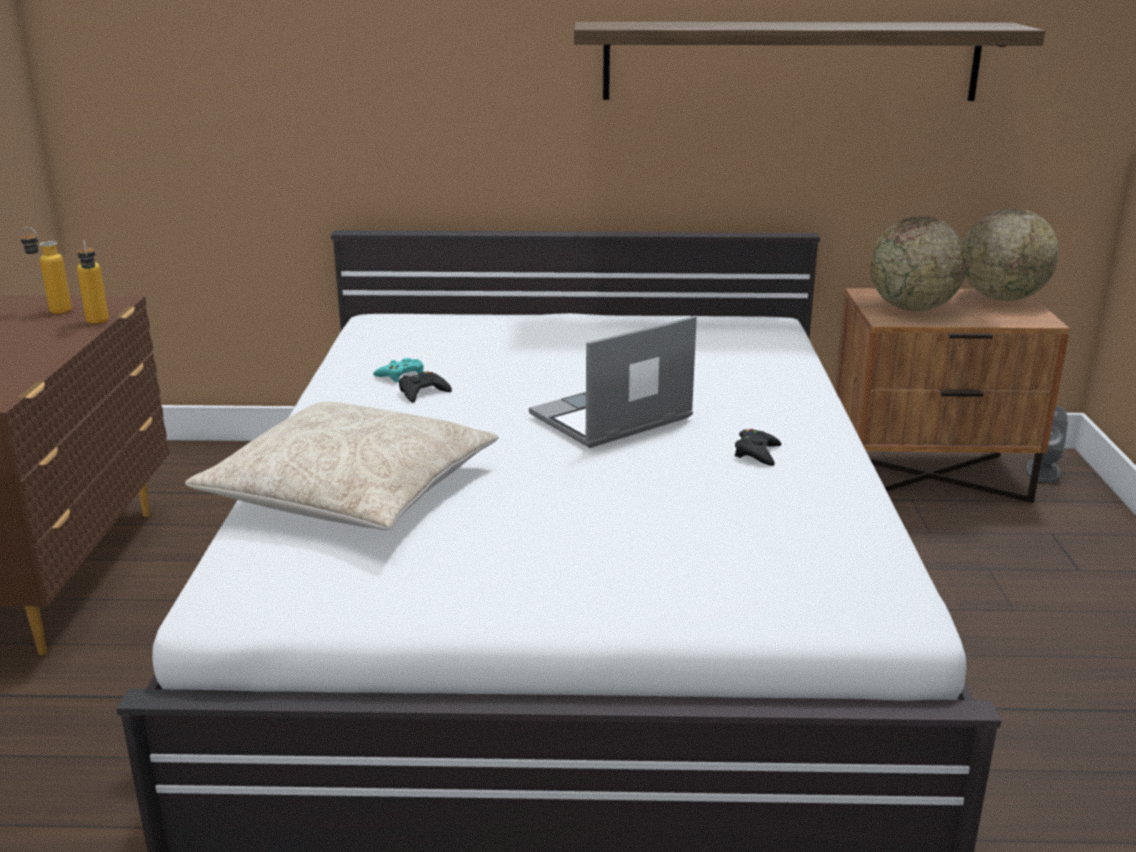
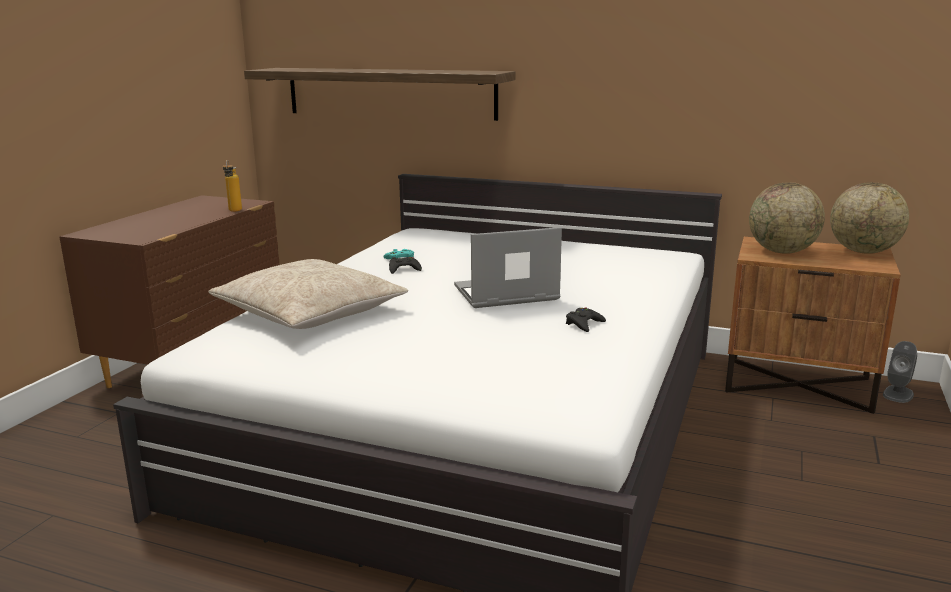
camera: 20 degrees right, 5 degrees down
bottle [20,227,72,314] -> none
shelf [574,22,1045,101] -> shelf moved to [244,68,515,121]

